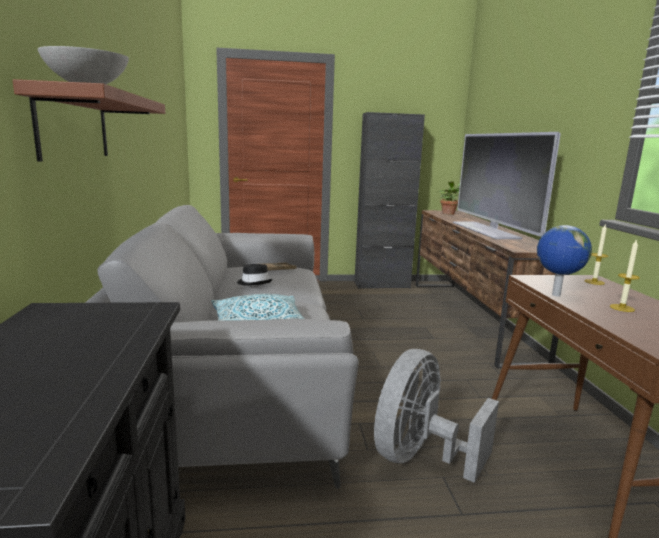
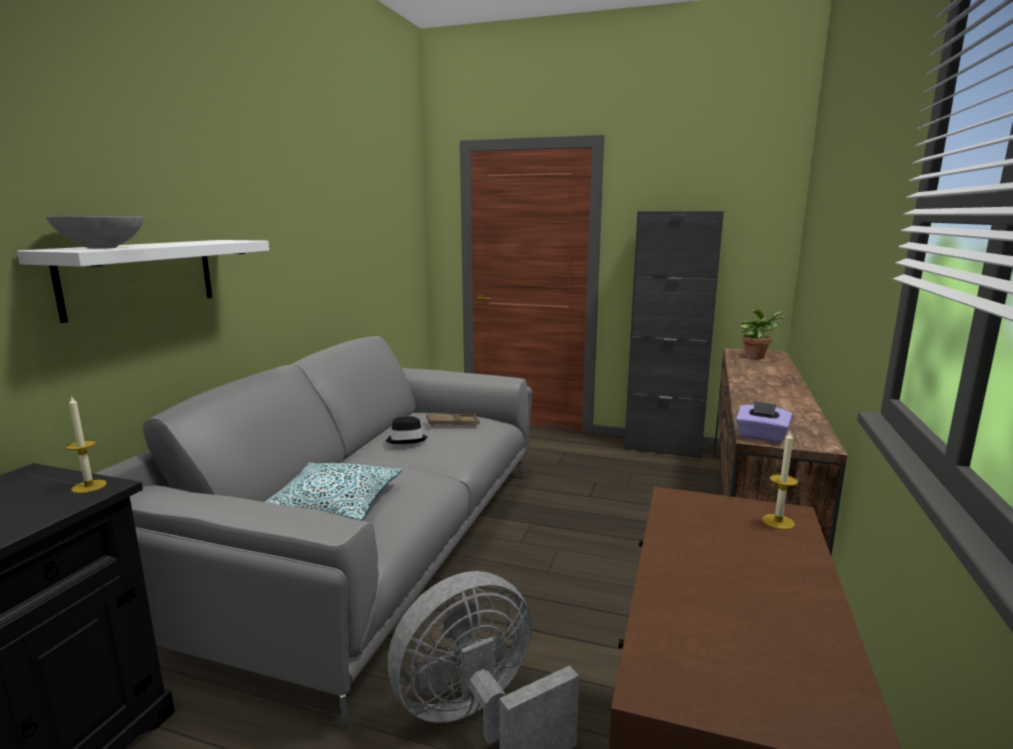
camera: 25 degrees right, 0 degrees up
brown shelf [13,79,165,162] -> white shelf [17,240,269,323]
television [453,132,561,239] -> none
globe [537,225,592,297] -> none
candle [610,239,640,312] -> candle moved to [66,395,107,493]
none -> purple tissue box [736,401,792,443]

